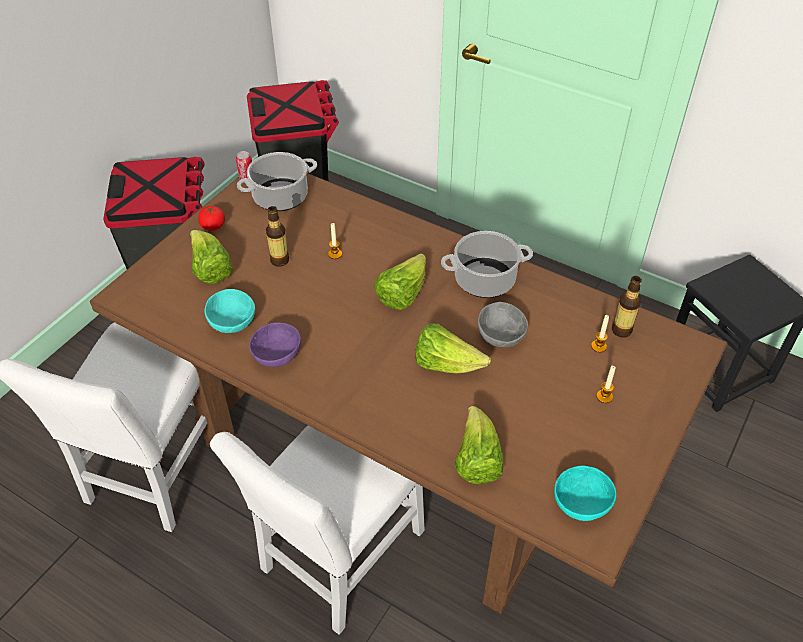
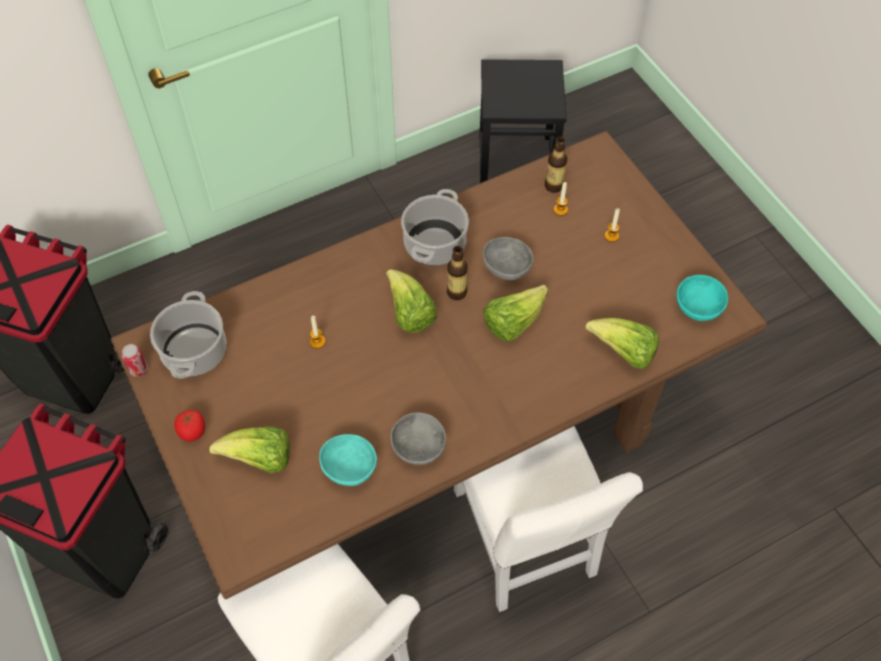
camera: 60 degrees left, 10 degrees up
purple bowl [249,322,301,367] -> grey bowl [390,412,446,465]
bottle [266,206,289,267] -> bottle moved to [447,246,468,300]

